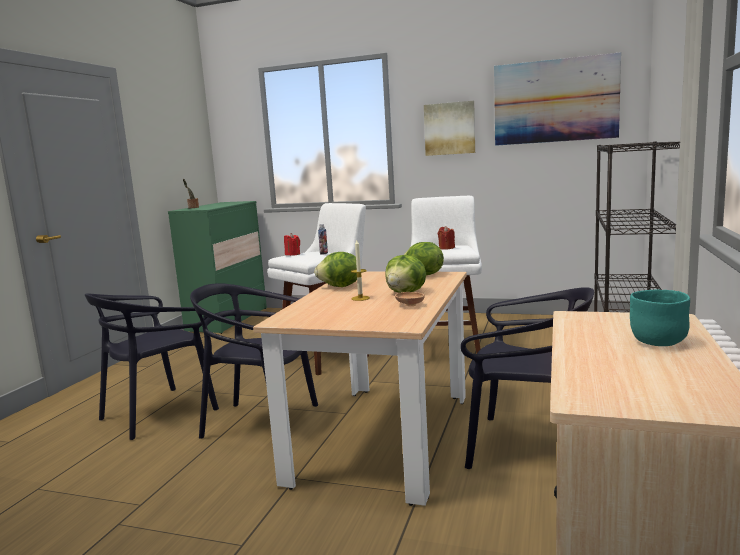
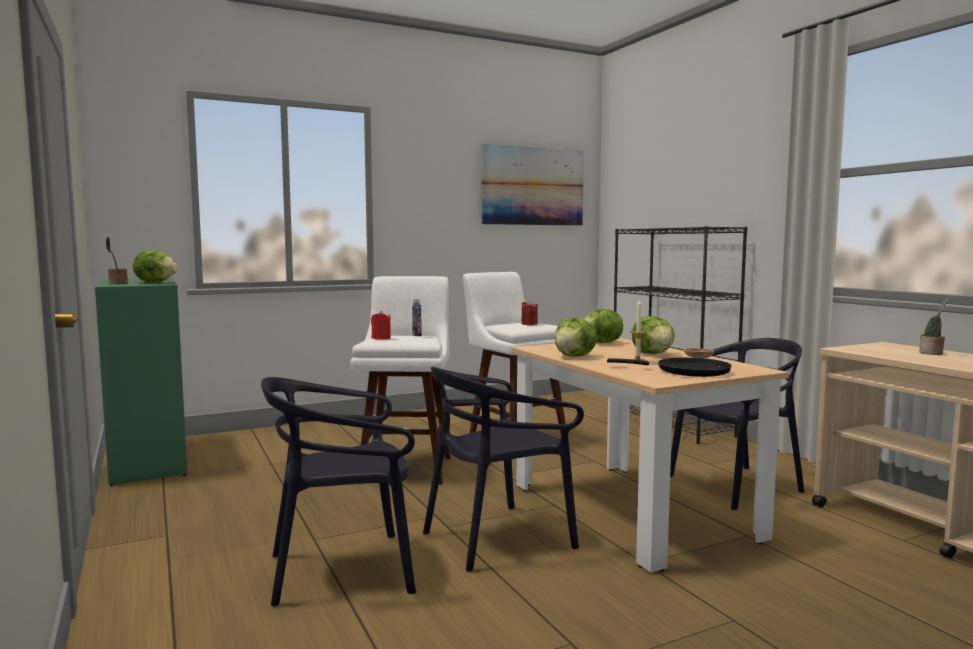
camera: 45 degrees left, 5 degrees down
black chair [85,293,219,440] -> black chair turned 75 degrees clockwise [261,377,416,607]
picture [424,101,475,156] -> none
turquoise bowl [630,289,690,346] -> potted plant [919,298,949,355]
none -> lettuce [133,250,178,283]
none -> black frying pan [607,357,732,377]

